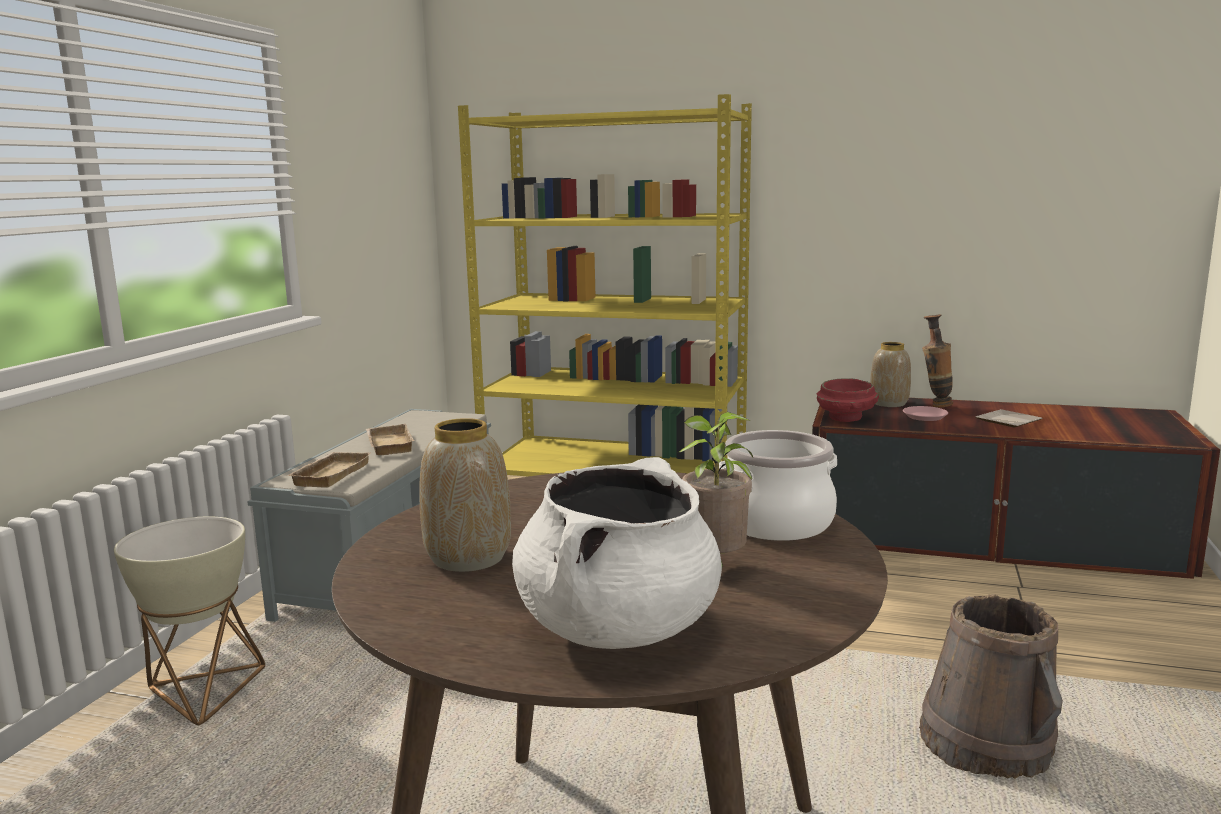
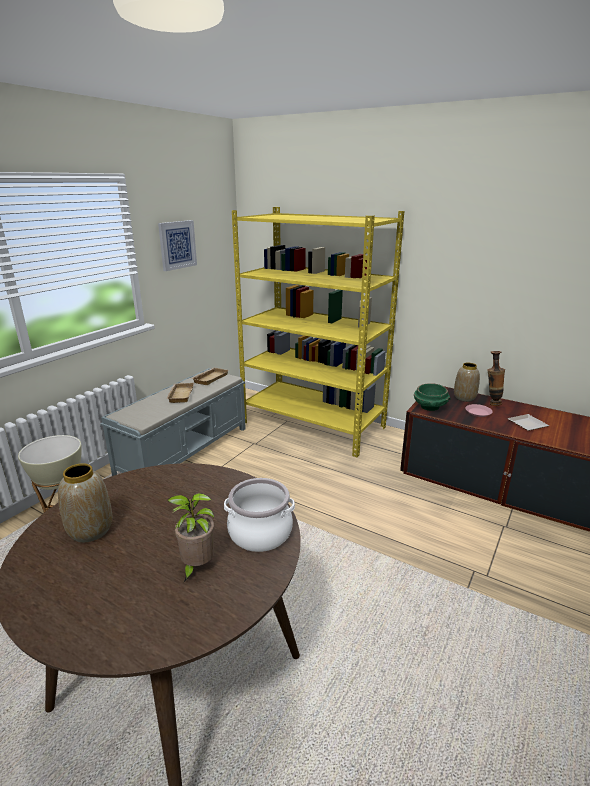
camera: 15 degrees right, 10 degrees up
beige tray [286,452,370,488] -> beige tray moved to [192,368,228,385]
white cooking pot [512,457,722,649] -> none
red bowl [817,378,879,422] -> green bowl [414,383,451,411]
brown bucket [919,594,1063,779] -> none
none -> picture [158,220,197,271]

